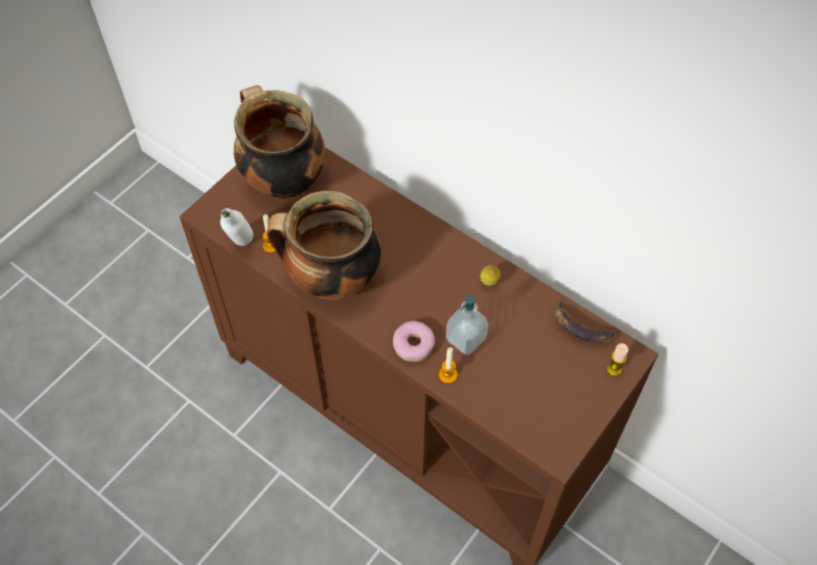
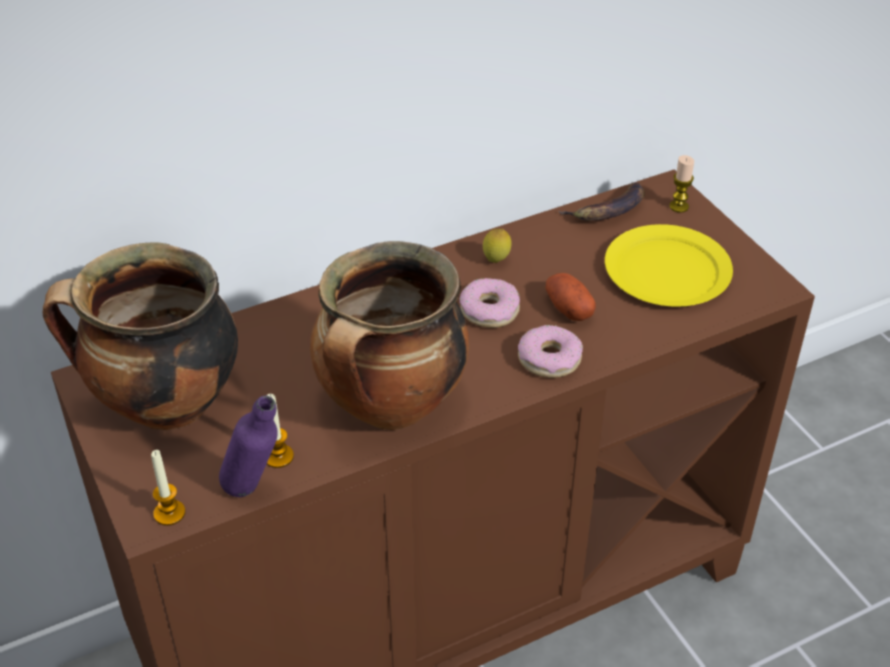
camera: 65 degrees left, 15 degrees down
white bottle [220,208,254,246] -> purple bottle [219,396,278,497]
candle [439,347,458,384] -> candle moved to [151,450,185,526]
soap dispenser [446,295,488,355] -> potato [545,273,596,321]
none -> donut [460,278,520,328]
none -> yellow plate [605,224,733,307]

